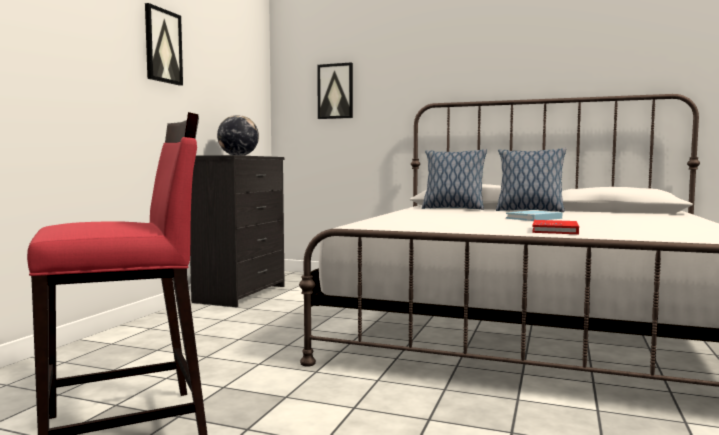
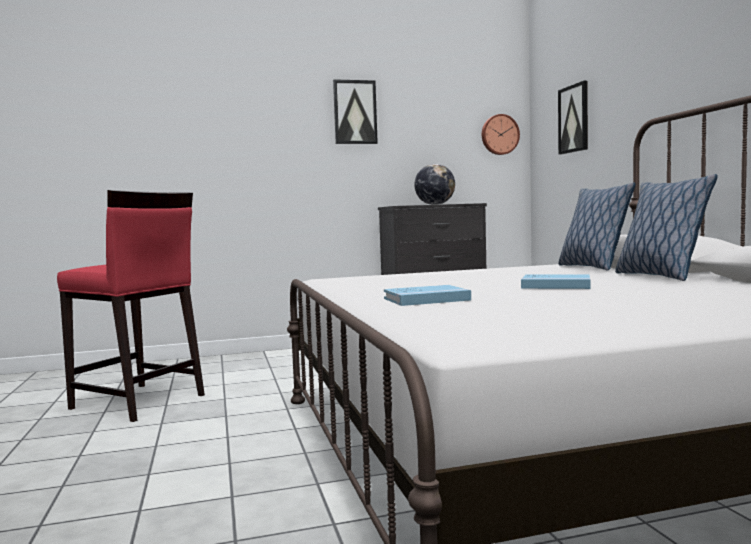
camera: 55 degrees right, 0 degrees up
red book [532,220,579,234] -> blue book [384,285,471,306]
none -> wall clock [482,114,520,155]

